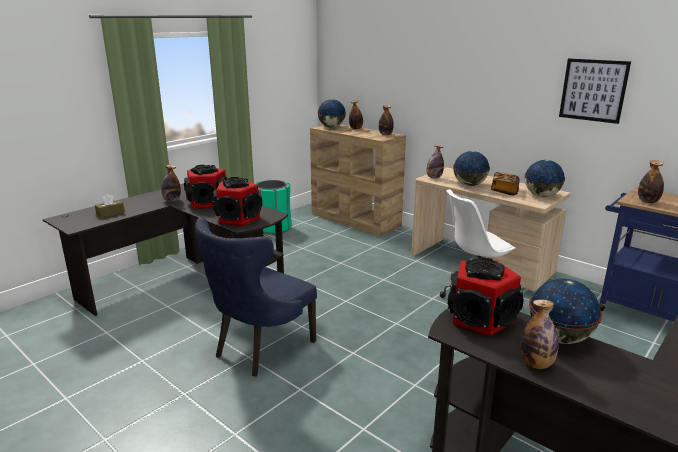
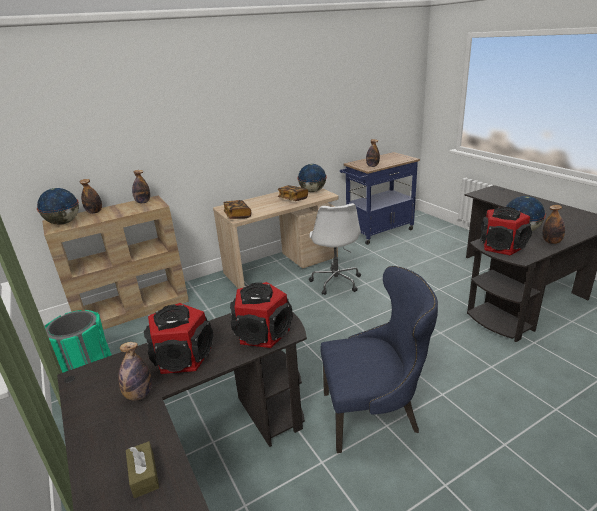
camera: 70 degrees left, 5 degrees up
blue chair [195,217,317,377] -> blue chair turned 60 degrees counterclockwise [321,266,438,453]
bottle [427,145,444,179] -> book [223,200,251,219]
globe [453,151,490,186] -> none
picture [559,58,631,124] -> none

